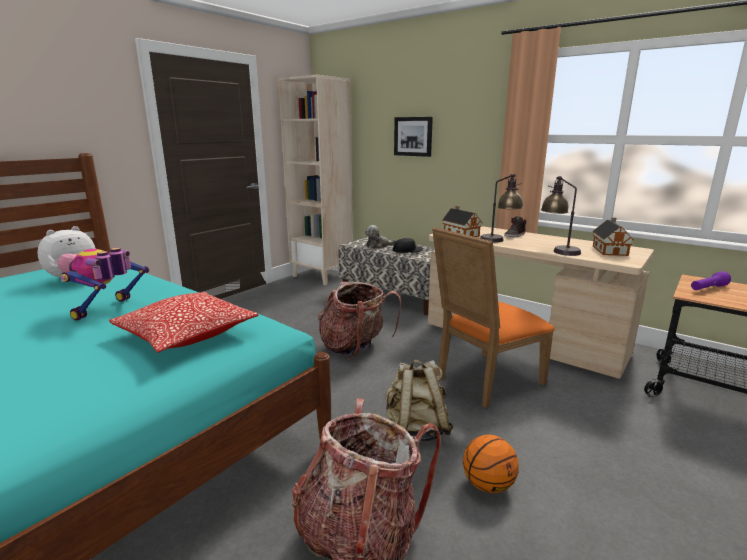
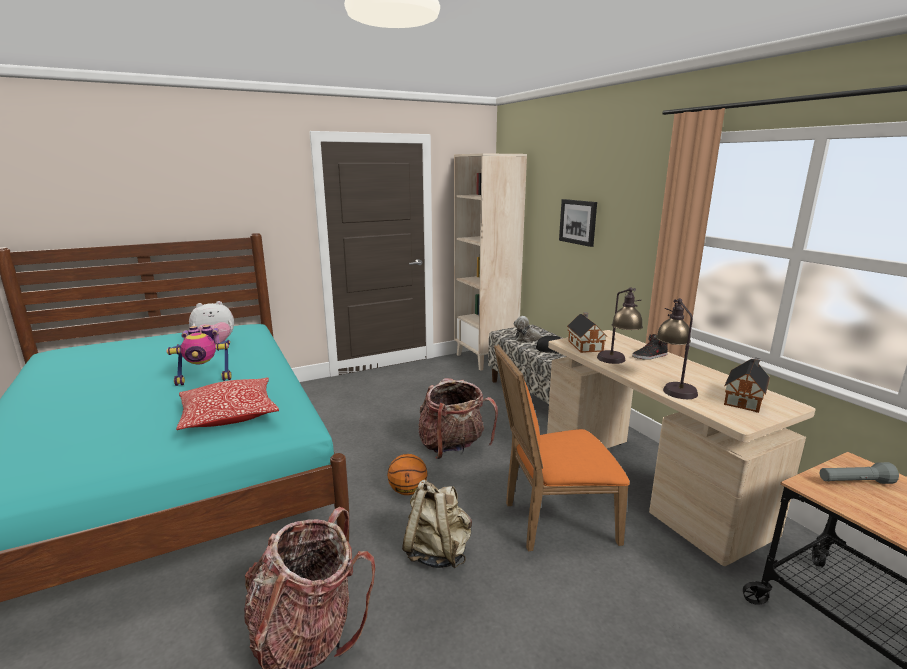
camera: 25 degrees right, 0 degrees up
toy robot [61,248,149,321] -> toy robot turned 150 degrees counterclockwise [166,325,232,386]
basketball [463,435,519,493] -> basketball moved to [387,454,428,495]
purple flashlight [691,271,731,290] -> grey flashlight [820,462,899,484]

